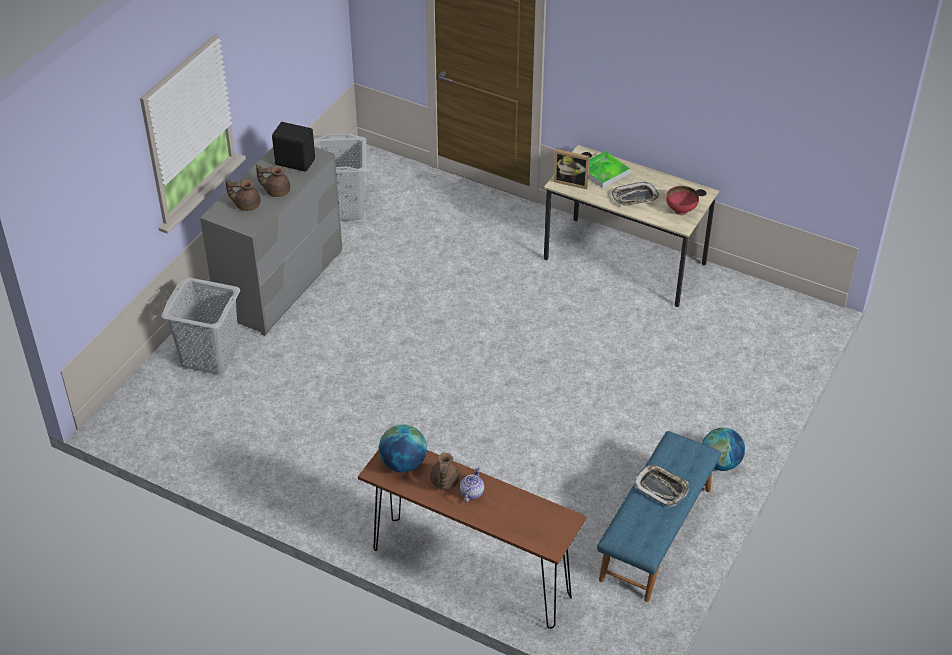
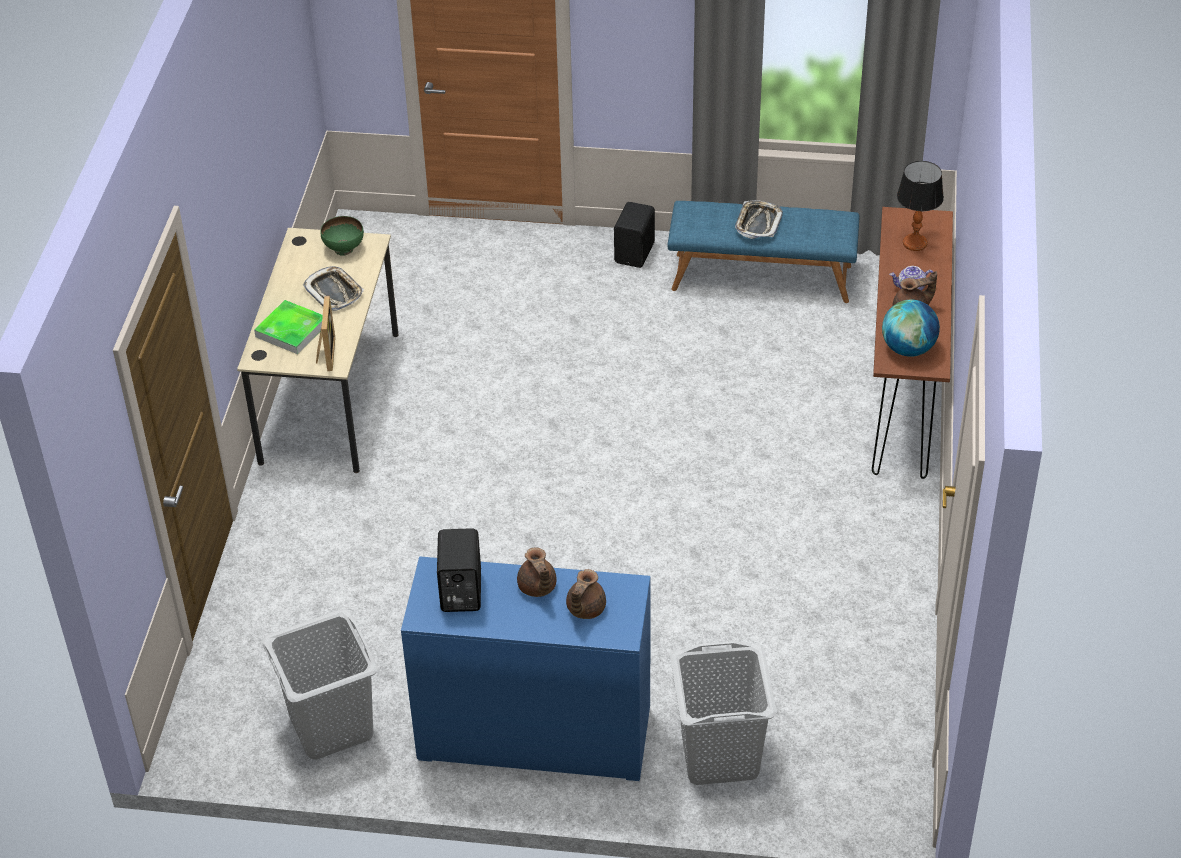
camera: 110 degrees left, 0 degrees up
grey dresser [200,147,342,336] -> blue dresser [401,556,650,781]
brown teapot [225,179,260,211] -> brown teapot turned 45 degrees clockwise [566,569,606,619]
red bowl [666,186,699,215] -> green bowl [320,216,364,256]
globe [702,428,745,471] -> black speaker [614,202,655,268]
none -> table lamp [897,161,944,251]

